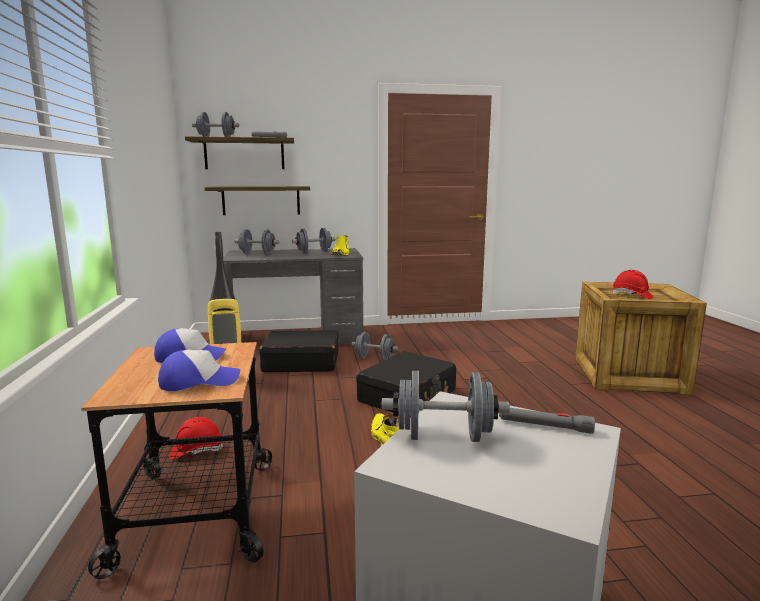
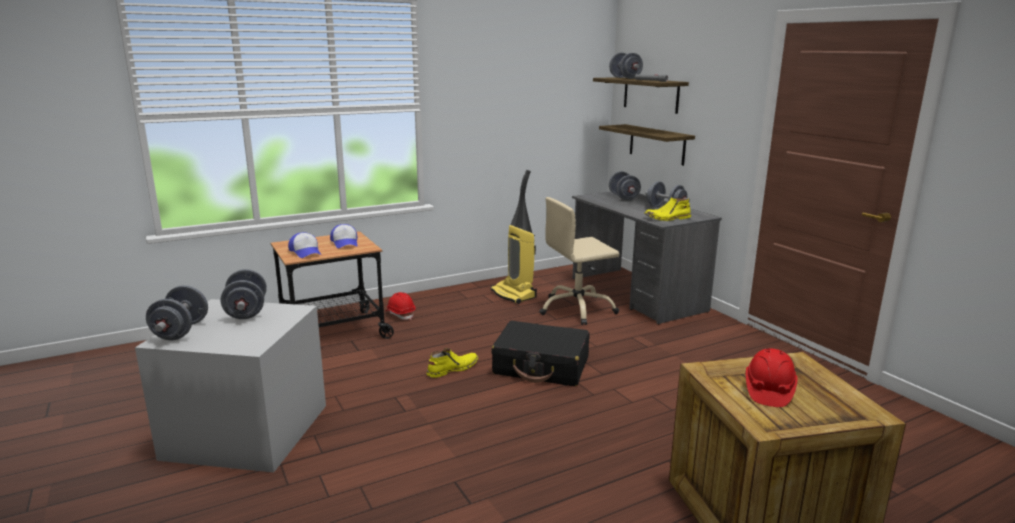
camera: 70 degrees right, 5 degrees up
black suitcase [259,330,338,372] -> beige office chair [539,197,619,325]
grey dumbbell [351,332,399,361] -> grey dumbbell moved to [146,285,208,340]
grey flashlight [499,408,595,434] -> none

